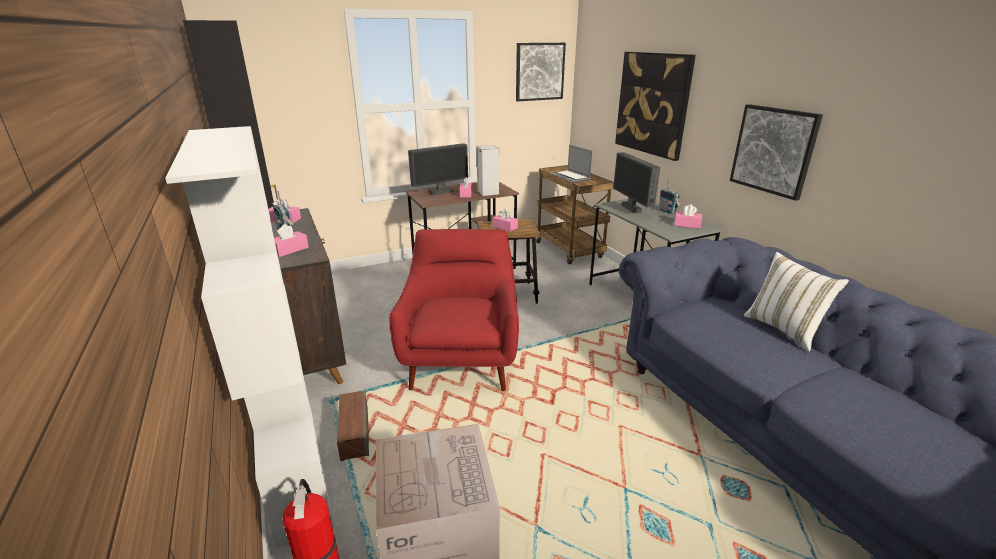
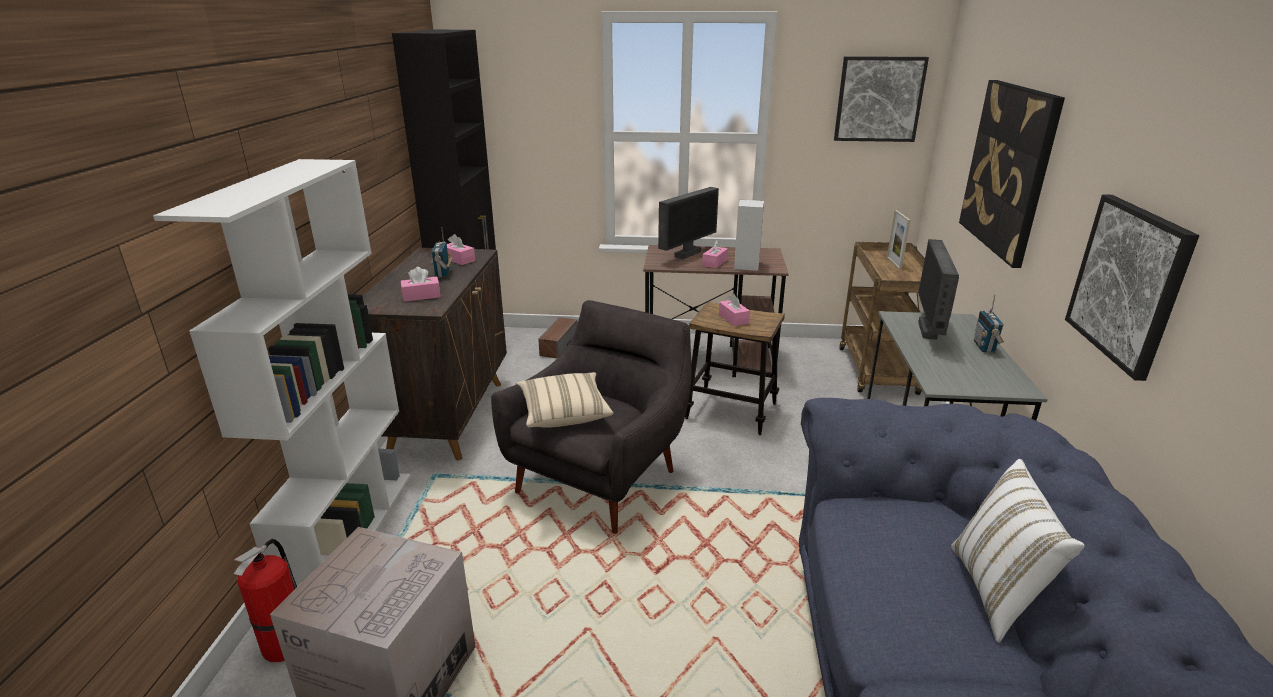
camera: 30 degrees right, 0 degrees up
speaker [337,390,369,461] -> speaker moved to [538,317,578,358]
red armchair [389,229,519,391] -> grey armchair [491,300,691,534]
monitor [408,143,468,195] -> monitor turned 45 degrees counterclockwise [658,187,719,260]
laptop [551,145,593,183] -> picture frame [887,210,910,270]
pink tissue box [674,204,702,229] -> none
none -> beige pillow [516,372,614,428]

